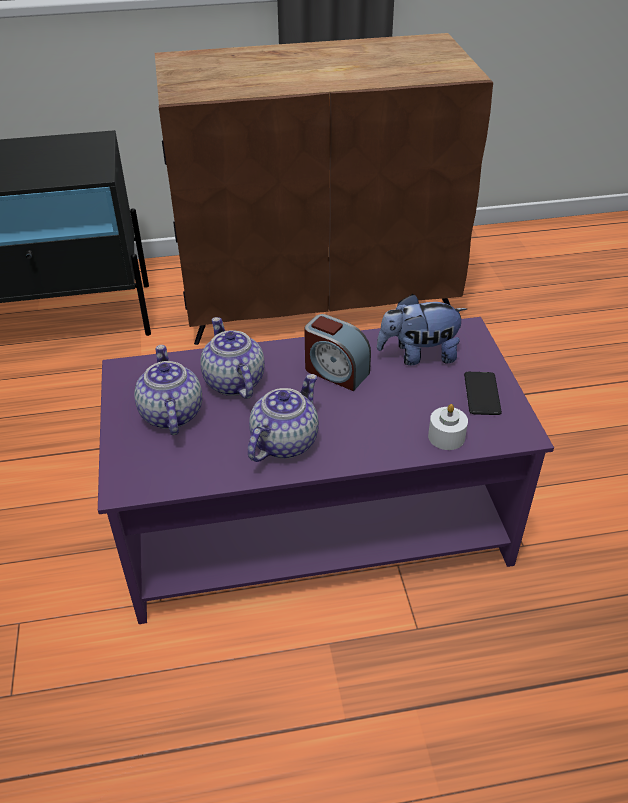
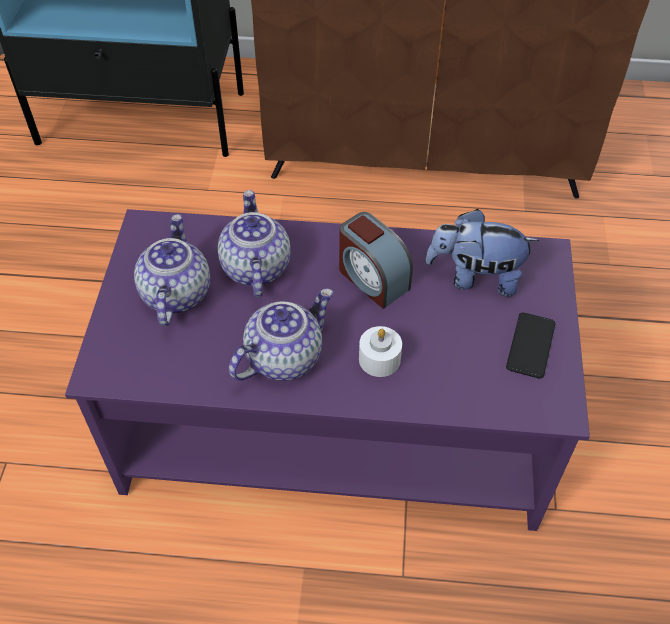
camera: 15 degrees right, 10 degrees up
white candle [428,404,468,450] -> white candle moved to [359,326,402,377]

